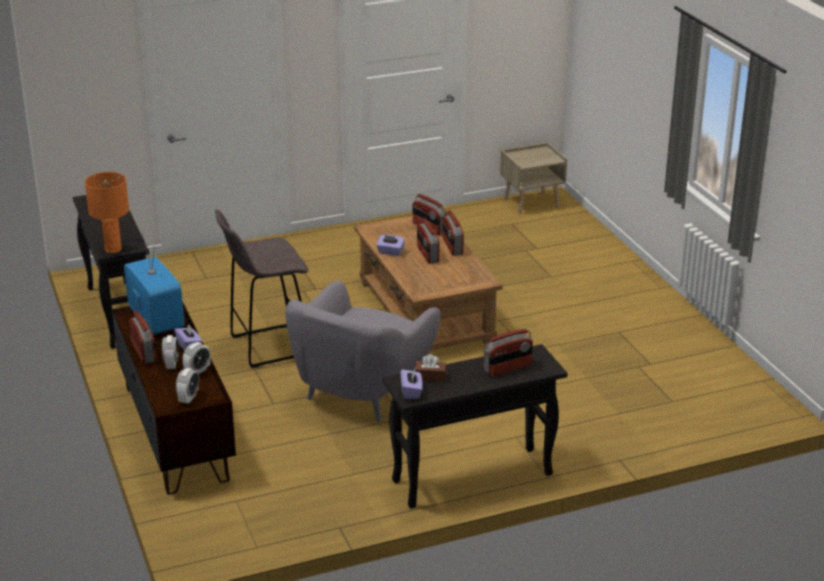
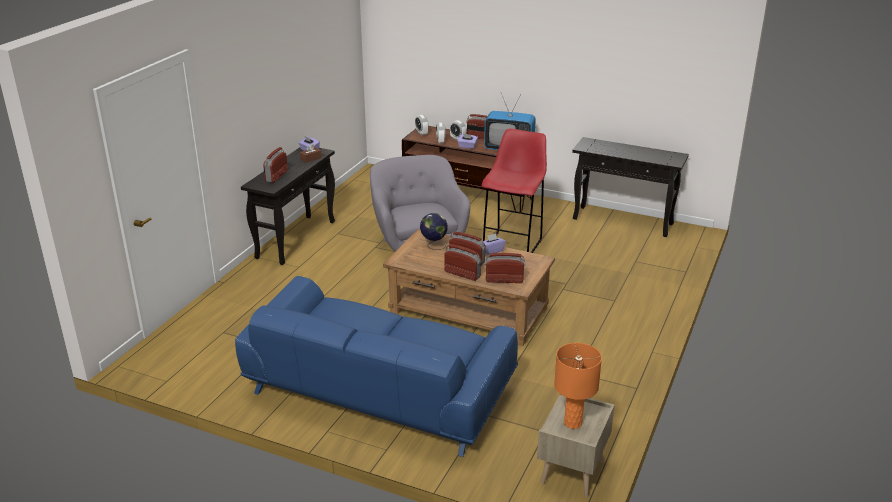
camera: 135 degrees right, 0 degrees up
orange table lamp [85,172,129,253] -> orange table lamp moved to [554,343,602,429]
grey stool [215,209,309,368] -> red stool [482,129,547,253]
none -> blue sofa [235,276,518,457]
none -> globe [420,213,448,250]

